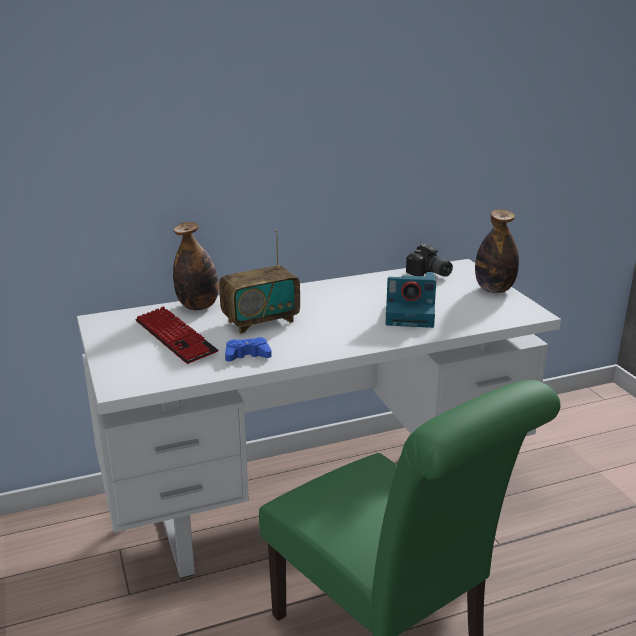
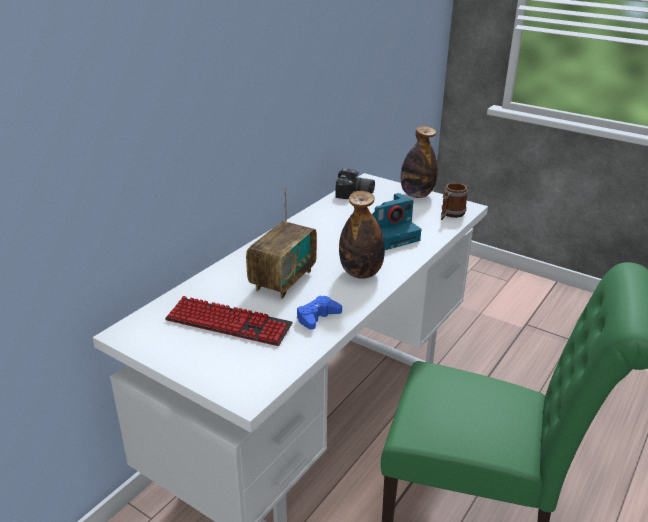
camera: 35 degrees left, 5 degrees up
bottle [173,222,219,310] -> bottle moved to [339,191,385,279]
none -> mug [441,183,468,220]

